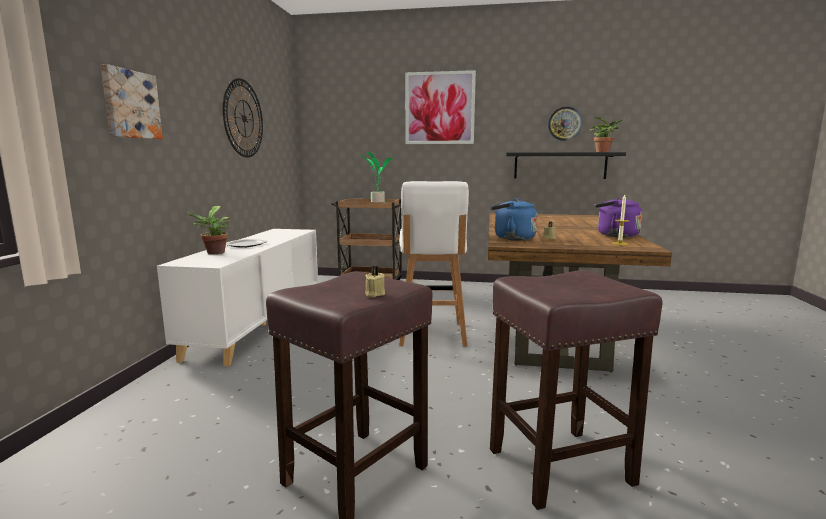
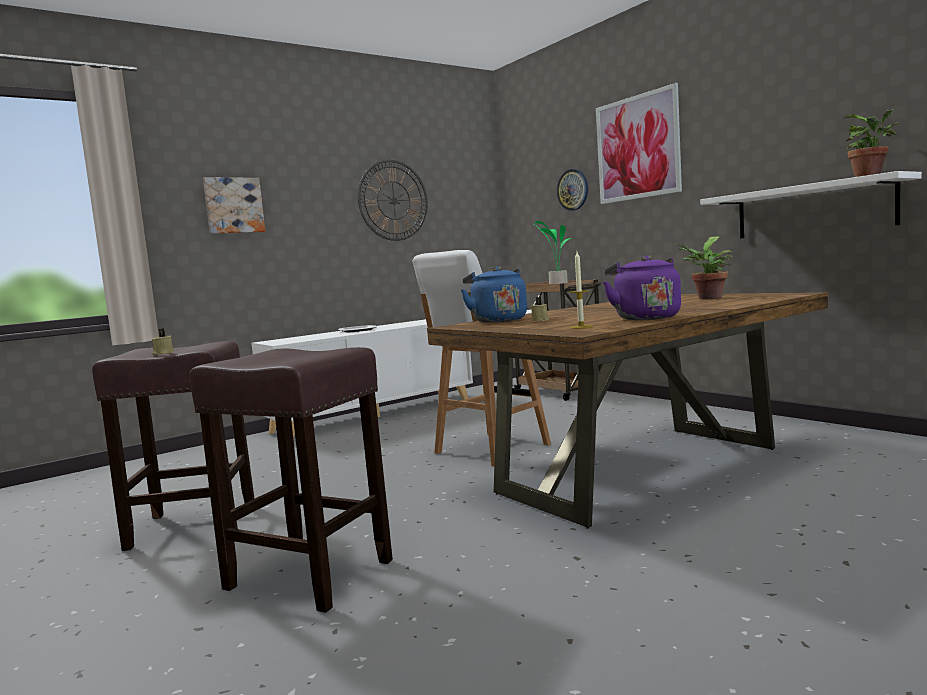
camera: 45 degrees right, 5 degrees down
potted plant [187,206,231,254] -> potted plant moved to [675,236,733,299]
black shelf [506,152,626,179] -> white shelf [700,171,922,238]
wall clock [548,107,582,141] -> wall clock moved to [557,169,588,211]

